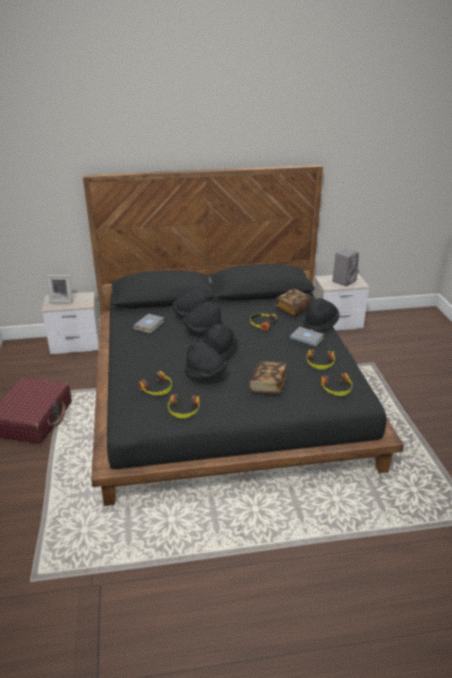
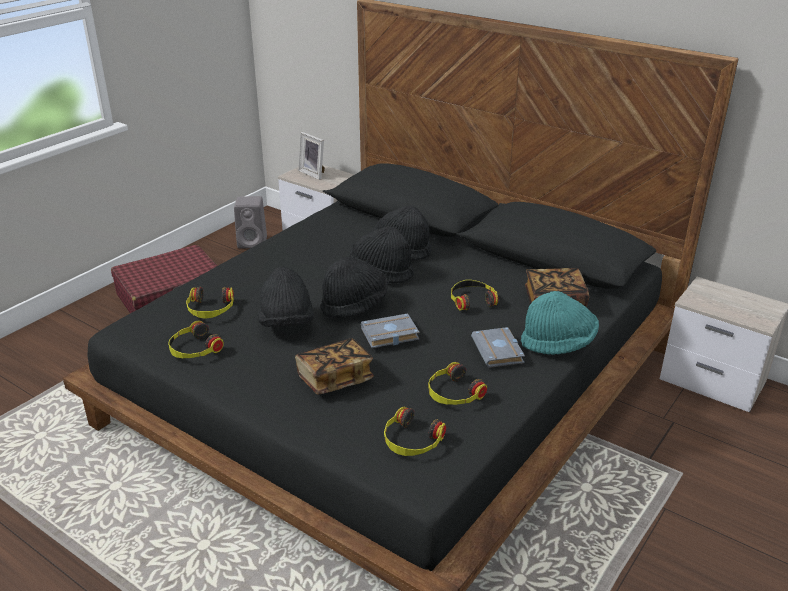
camera: 45 degrees right, 0 degrees up
grey book [133,314,164,333] -> grey book moved to [361,313,420,348]
black hat [304,298,340,332] -> turquoise hat [521,291,599,355]
grey speaker [332,248,359,286] -> grey speaker moved to [234,196,267,248]

